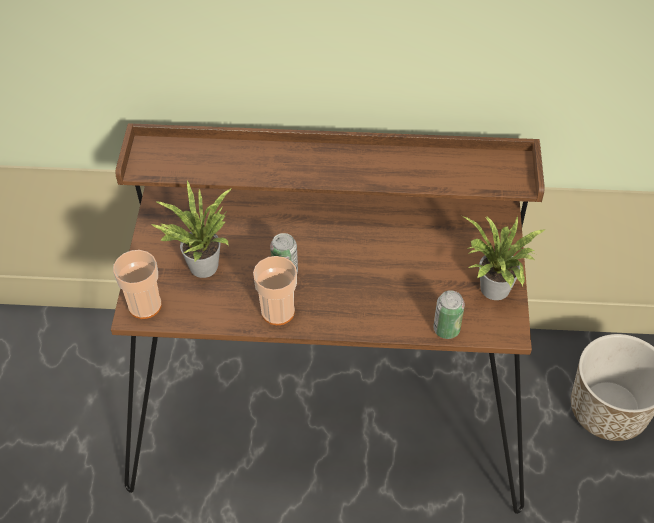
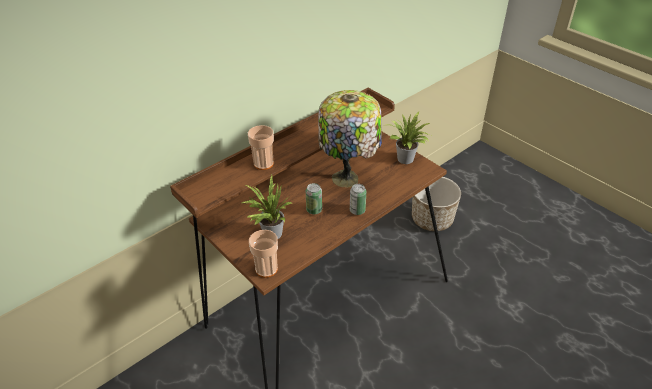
camera: 45 degrees left, 10 degrees down
cup [253,256,297,325] -> cup moved to [248,125,274,170]
can [433,290,465,339] -> can moved to [350,184,366,215]
none -> table lamp [318,90,382,188]

